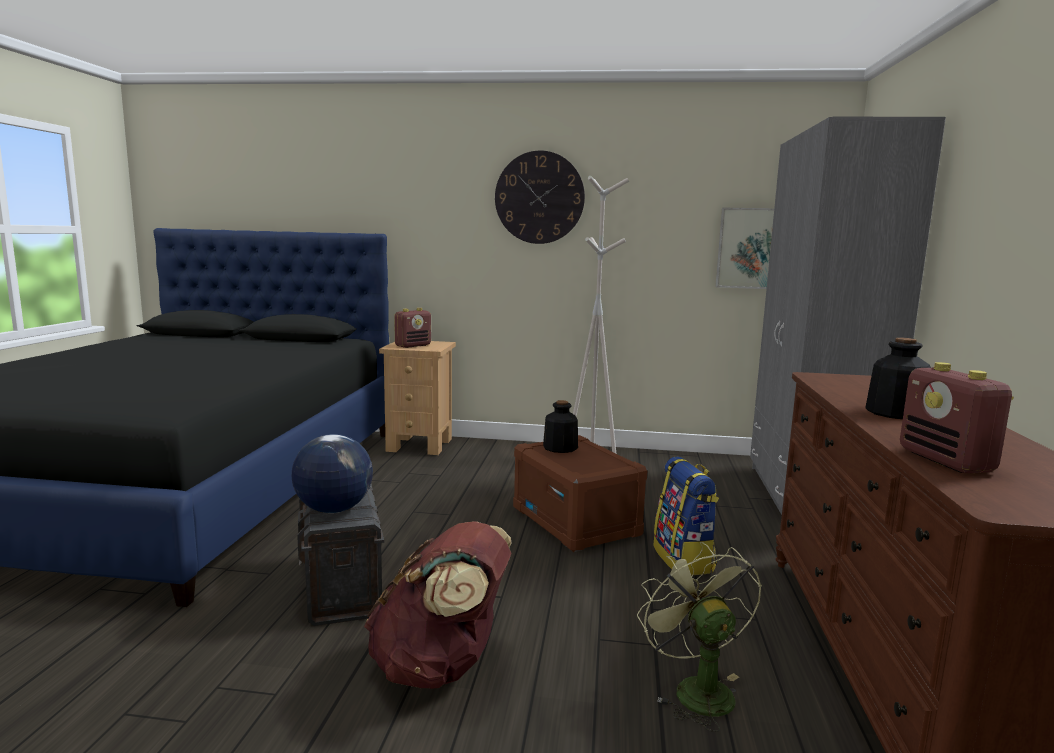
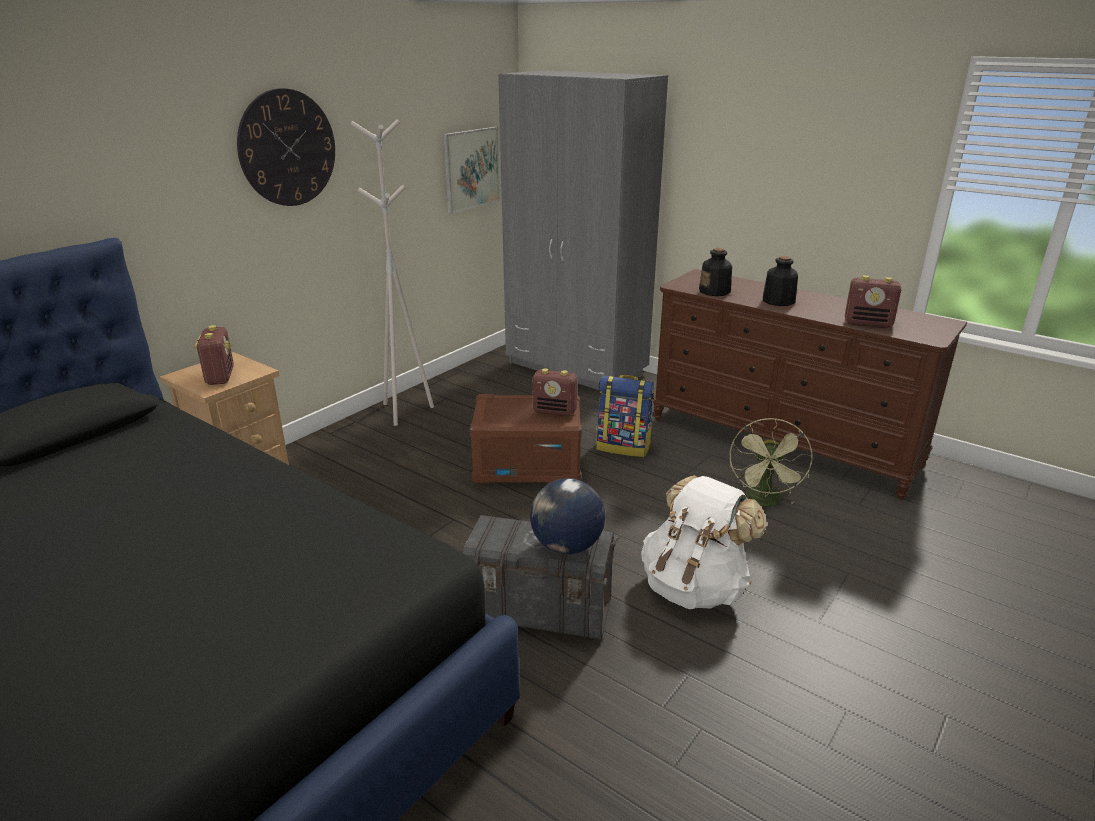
camera: 60 degrees left, 15 degrees up
brown backpack [364,522,512,689] -> white backpack [641,475,767,609]
bottle [543,400,578,453] -> bottle moved to [699,248,732,296]
green fan [637,542,762,732] -> green fan turned 90 degrees counterclockwise [730,418,813,506]
none -> radio [532,368,577,416]

